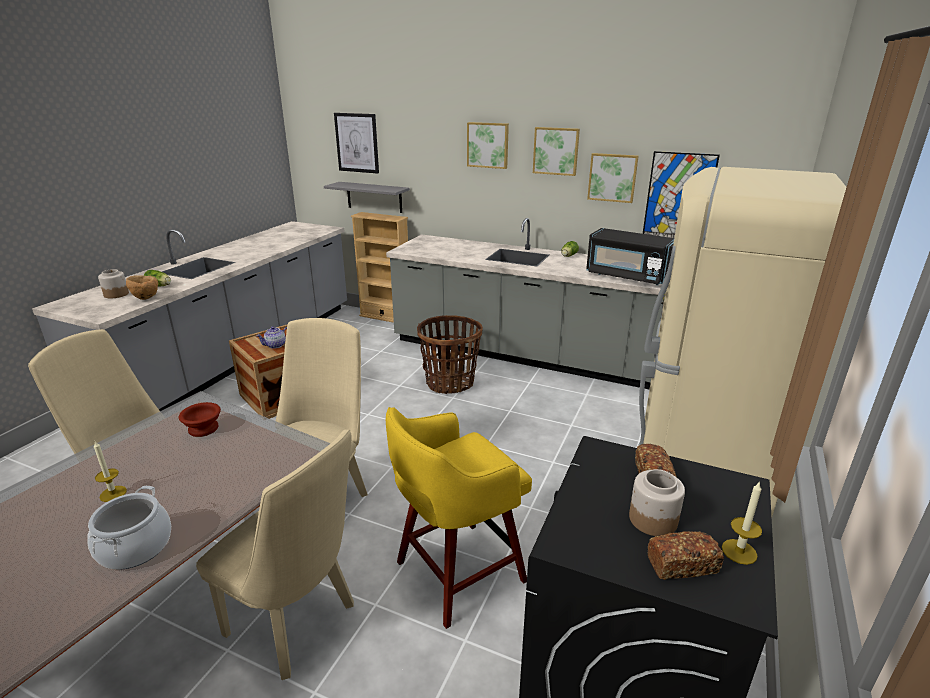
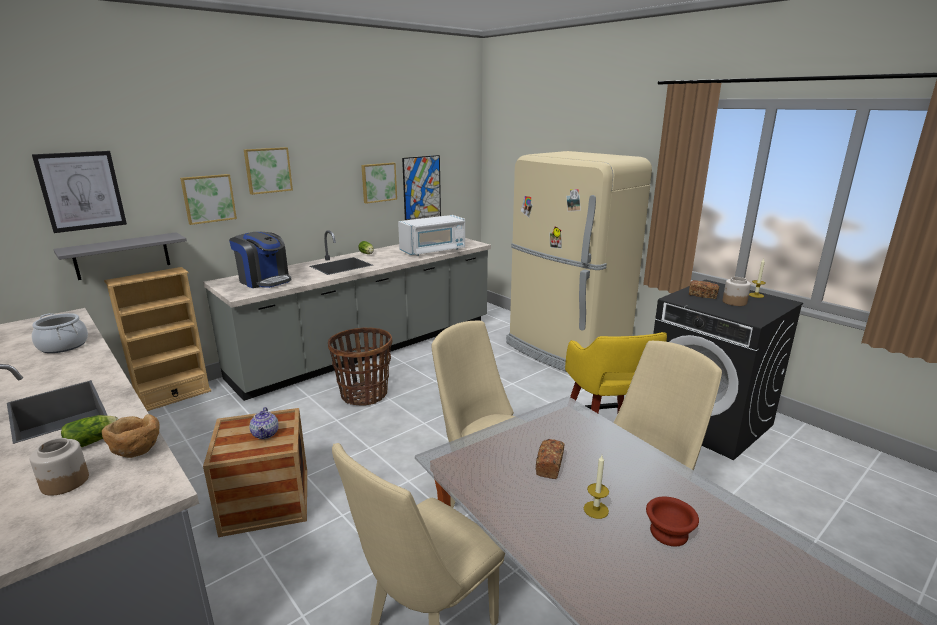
camera: 65 degrees left, 5 degrees down
cooking pot [88,486,171,570] -> cooking pot moved to [32,313,88,353]
brown bowl [179,402,221,437] -> brown bowl moved to [646,497,699,546]
picture [533,127,580,176] -> picture moved to [180,174,237,225]
black microwave [586,228,674,285] -> white microwave [398,215,465,256]
bread [648,531,724,580] -> bread moved to [536,439,564,479]
none -> coffee machine [229,232,291,288]

